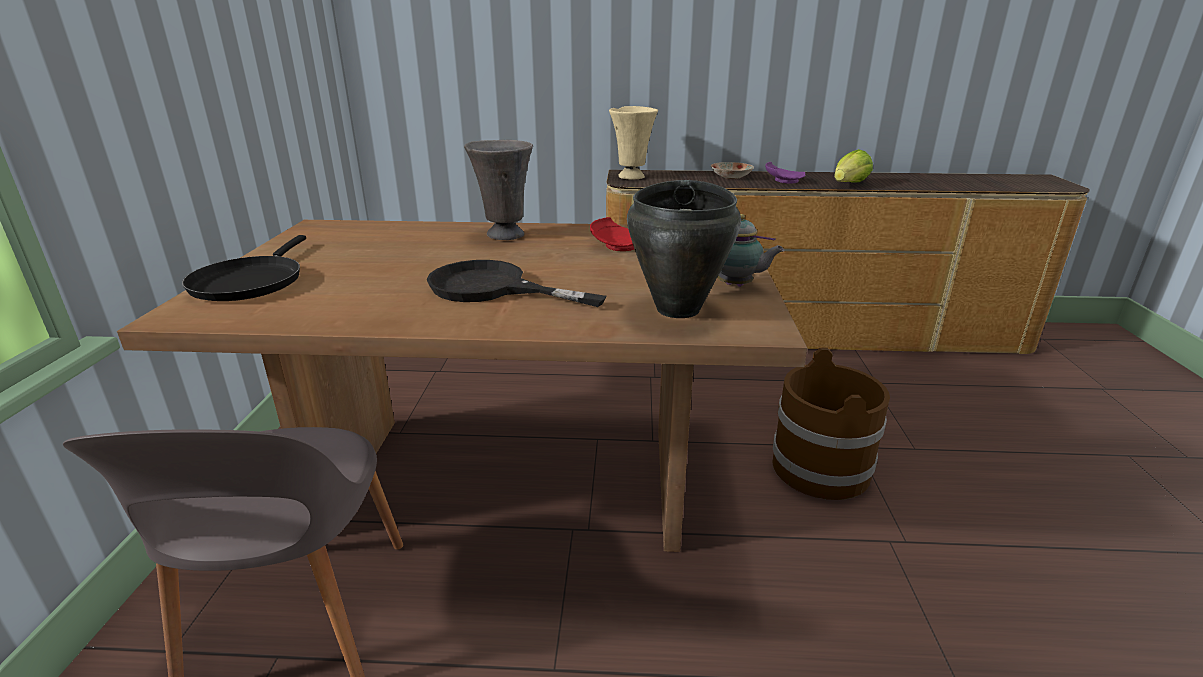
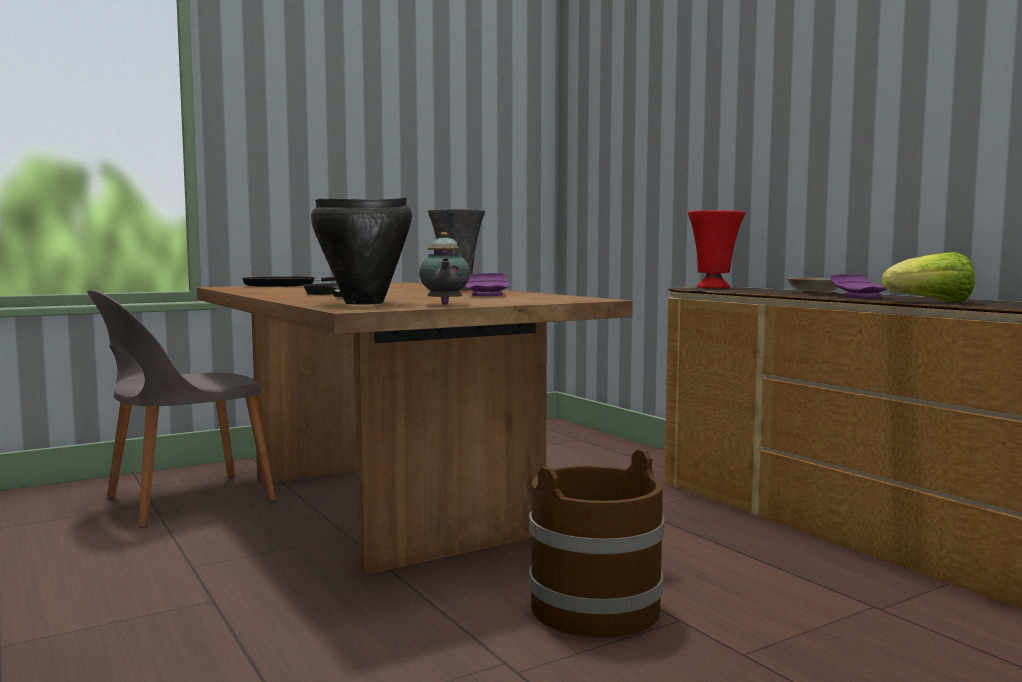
camera: 55 degrees right, 20 degrees down
red plate [590,217,634,251] -> purple plate [464,273,510,296]
beige vase [609,106,658,180] -> red vase [688,210,746,288]

